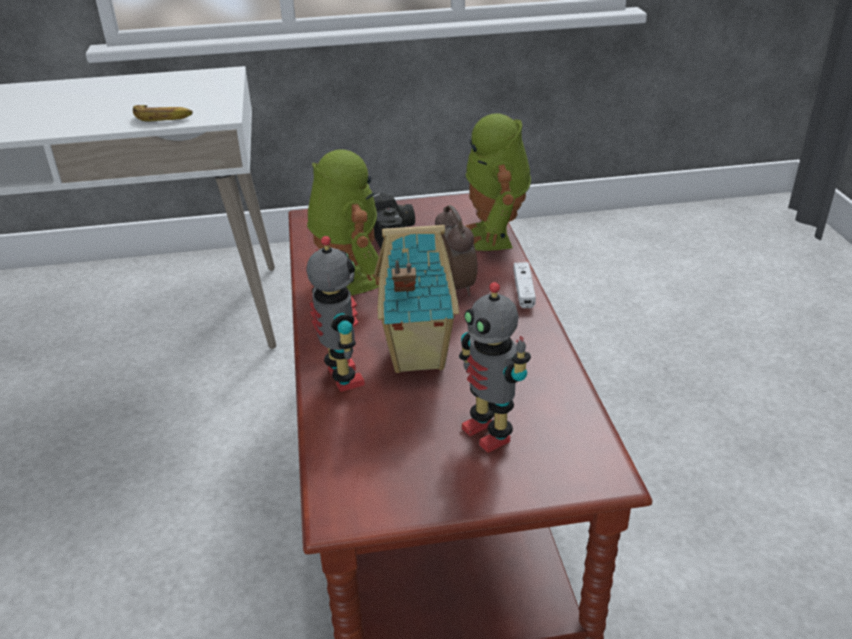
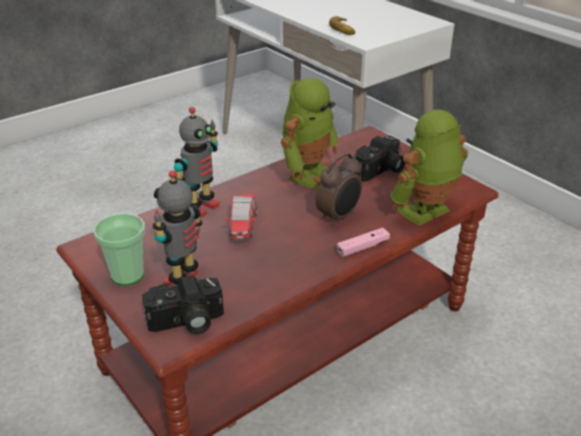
camera: 60 degrees right, 0 degrees up
toy house [374,225,459,373] -> toy car [226,194,257,240]
white game controller [513,262,536,308] -> pink game controller [337,228,390,257]
none -> cup [93,213,145,286]
none -> camera [142,275,224,334]

